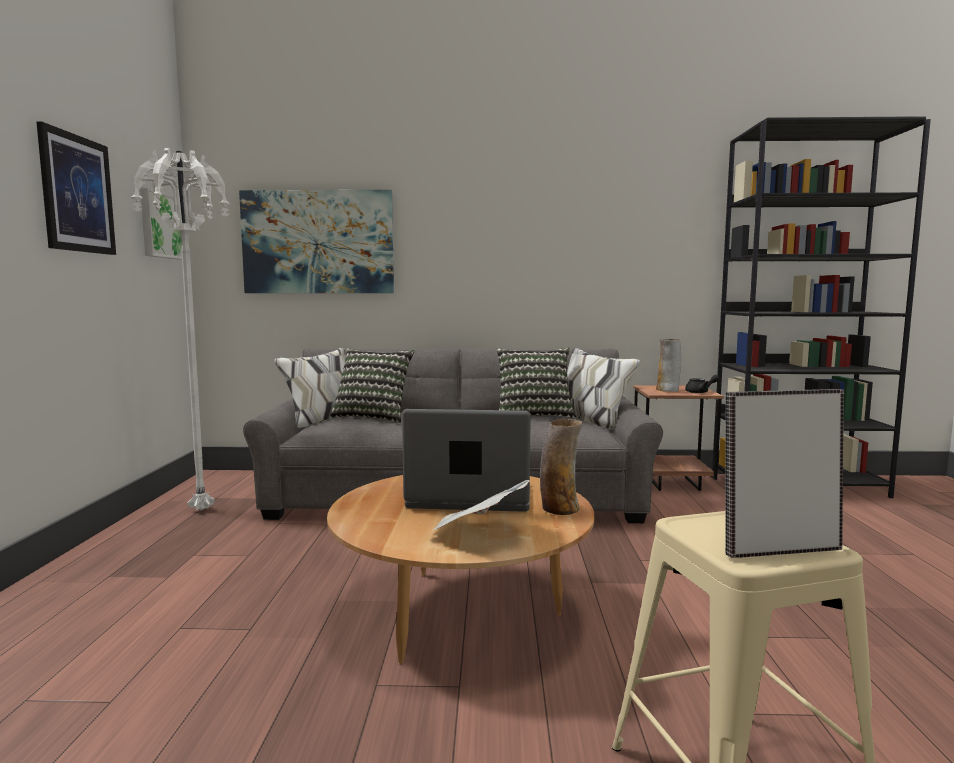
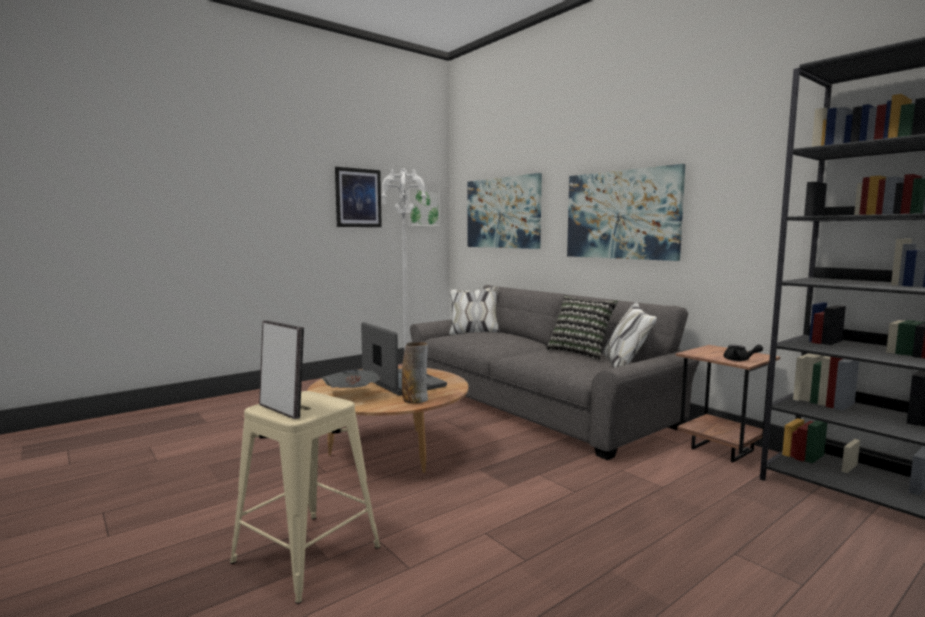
camera: 50 degrees right, 0 degrees up
pillow [330,348,414,423] -> none
vase [656,339,681,392] -> none
none -> picture [567,164,685,261]

